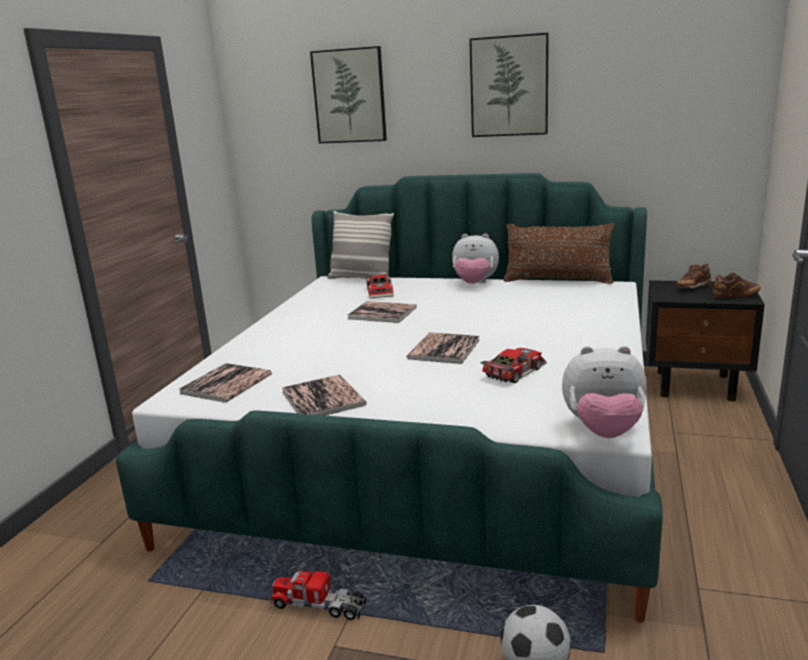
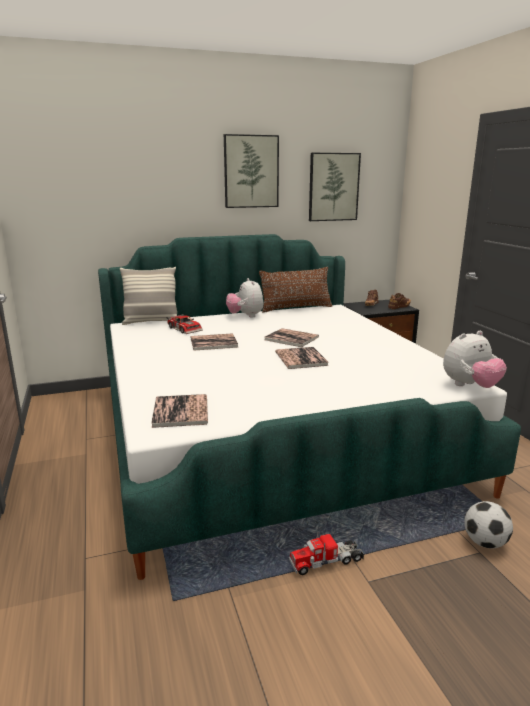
camera: 35 degrees left, 0 degrees up
book [282,375,367,416] -> book moved to [265,328,319,347]
picture [310,46,387,143] -> picture moved to [309,153,361,221]
plush toy [452,233,499,284] -> plush toy turned 90 degrees clockwise [226,278,263,318]
toy car [481,348,547,383] -> none

